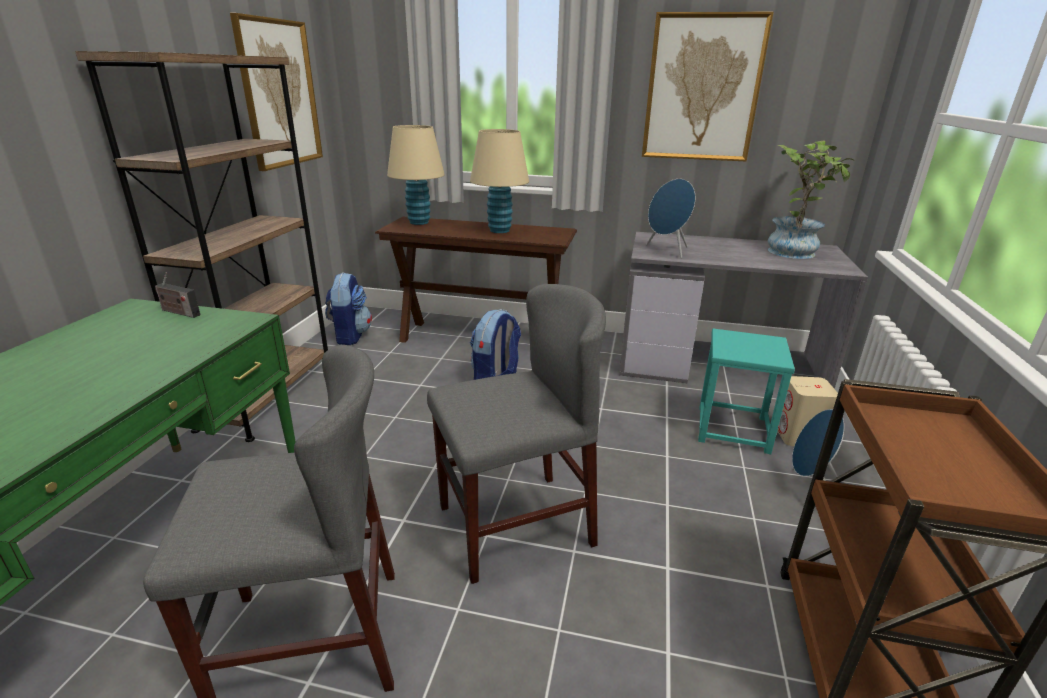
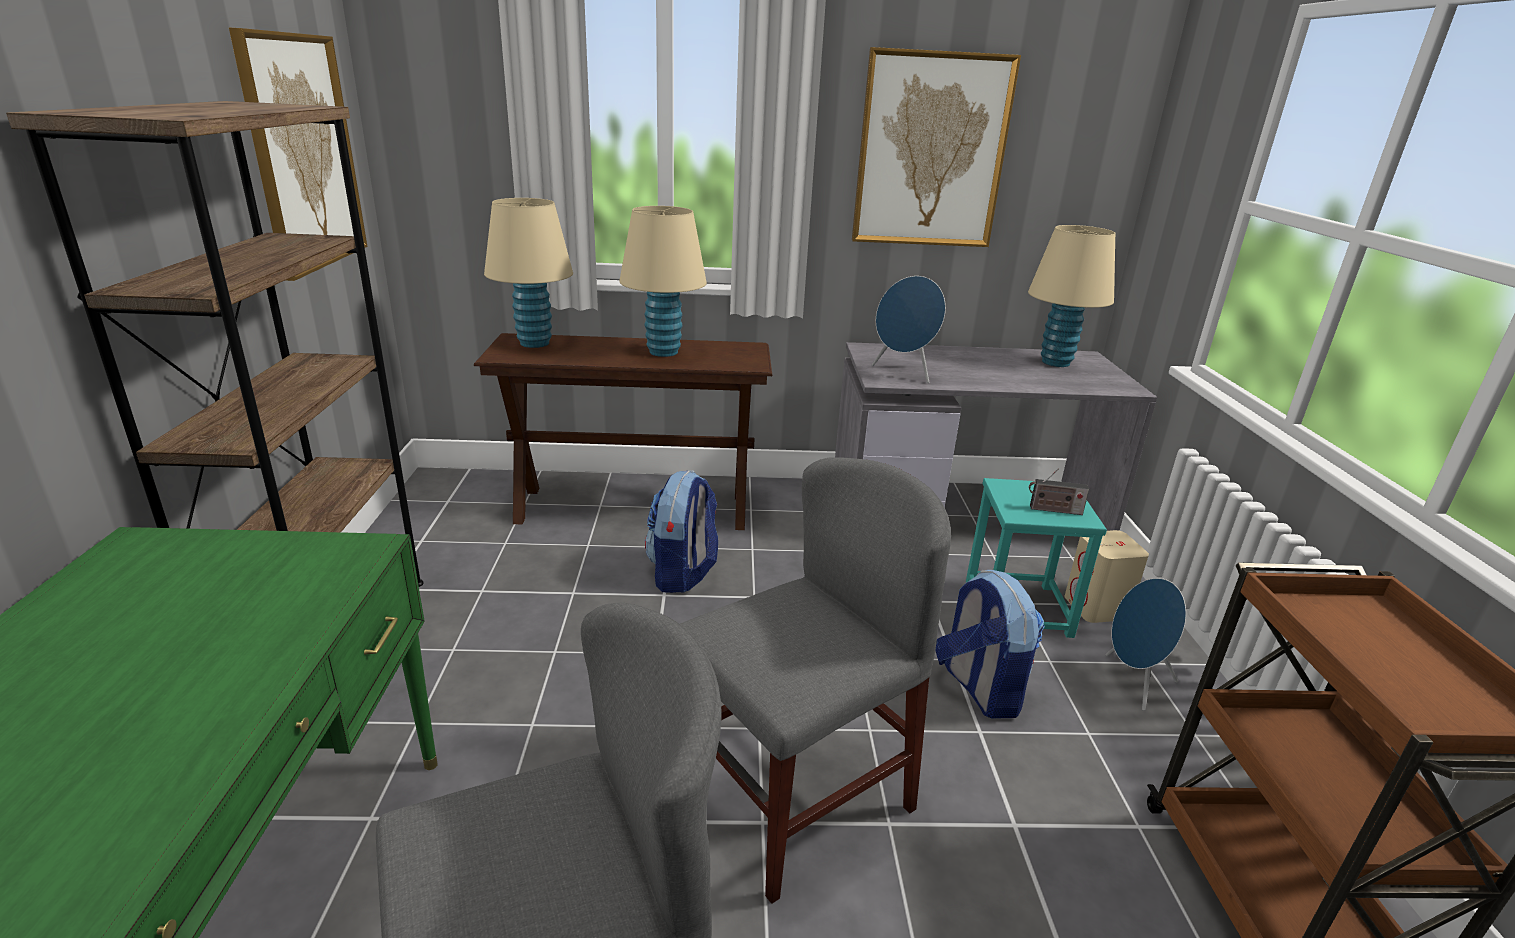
camera: 15 degrees left, 0 degrees up
radio [155,272,200,318] -> radio moved to [1029,468,1089,515]
backpack [325,272,372,345] -> backpack moved to [935,570,1045,719]
potted plant [768,140,853,259] -> beige table lamp [1028,225,1115,367]

